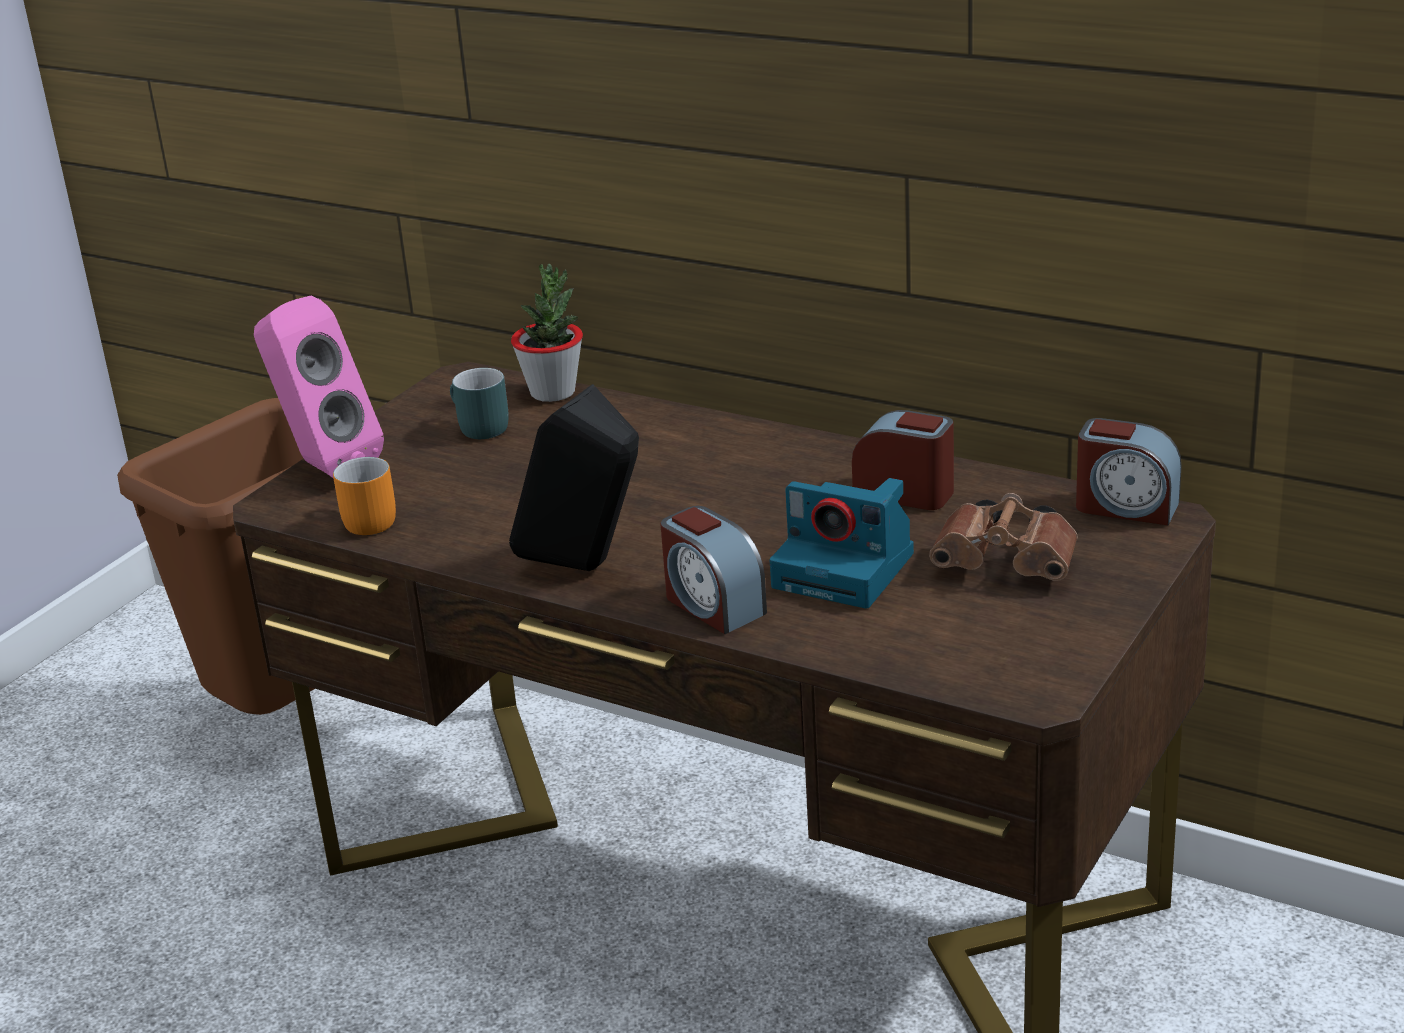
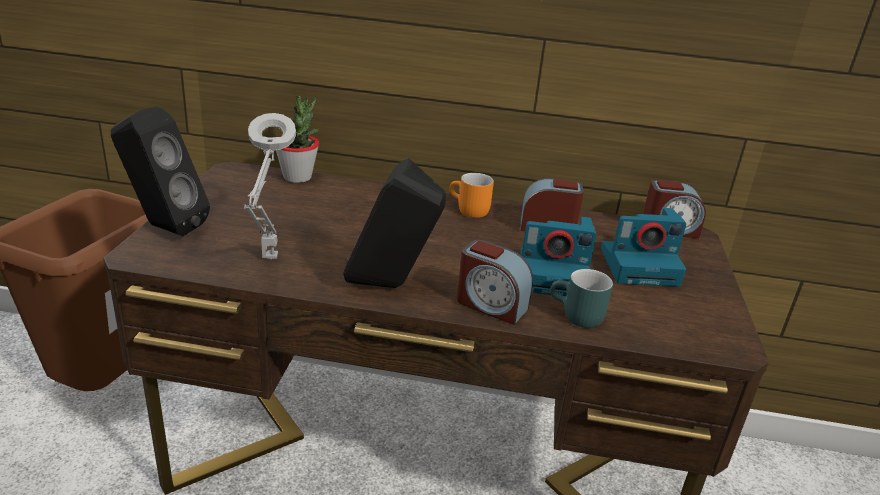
camera: 25 degrees left, 0 degrees up
pink speaker [254,296,384,478] -> black speaker [111,106,210,236]
orange mug [333,457,396,535] -> orange mug moved to [449,173,494,218]
turquoise mug [450,368,509,439] -> turquoise mug moved to [550,269,613,328]
brown binoculars [929,493,1078,581] -> camera [601,208,686,287]
none -> grey table lamp [244,113,296,259]

